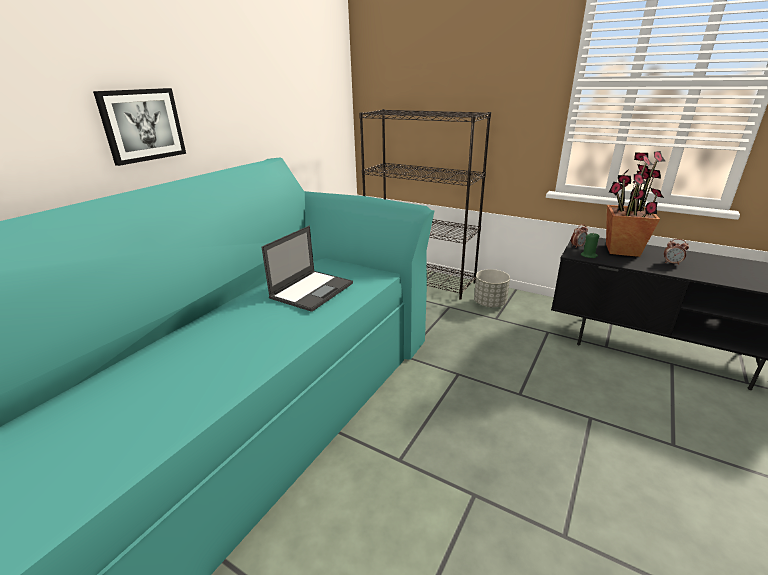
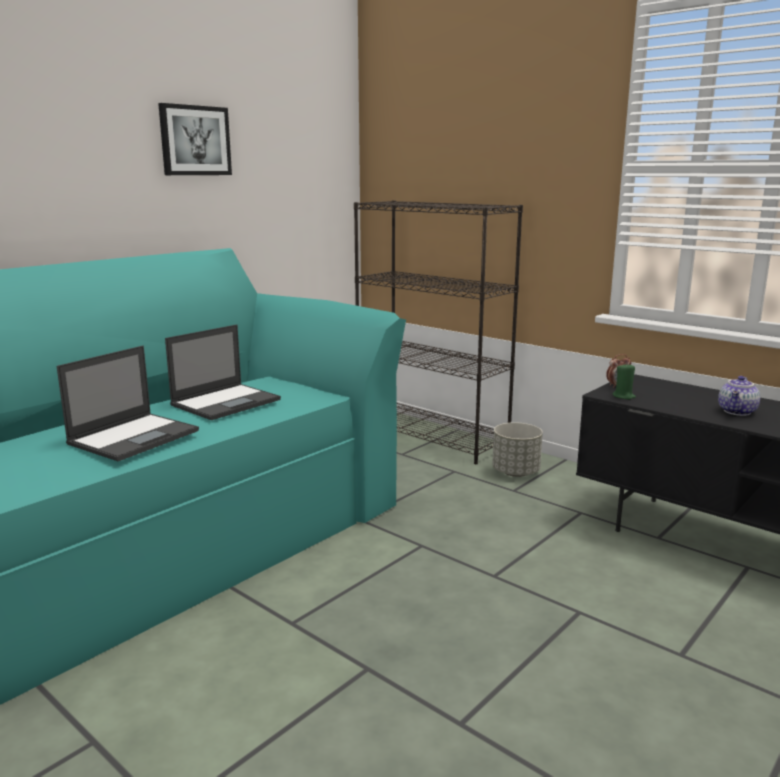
camera: 10 degrees right, 10 degrees down
picture [93,88,186,166] -> picture moved to [158,103,232,175]
potted plant [606,151,665,257] -> none
alarm clock [664,239,689,265] -> teapot [718,376,760,416]
none -> laptop [57,346,199,461]

